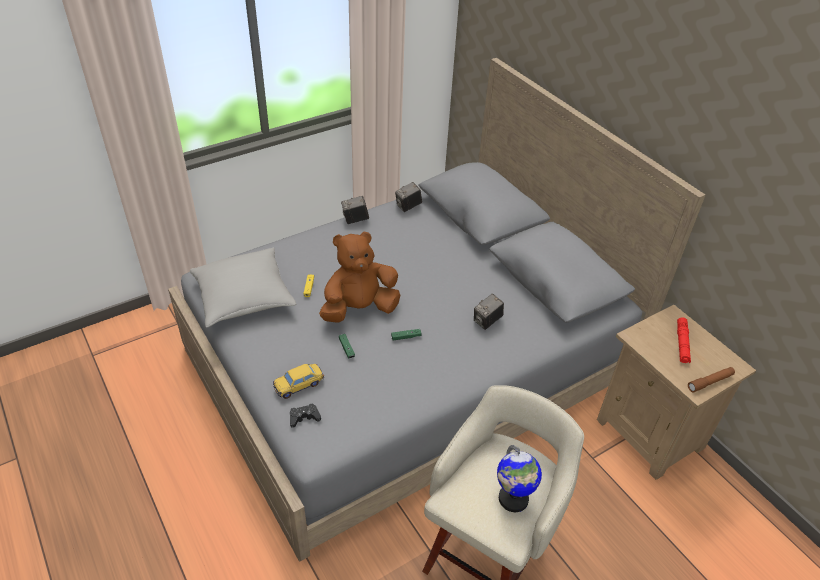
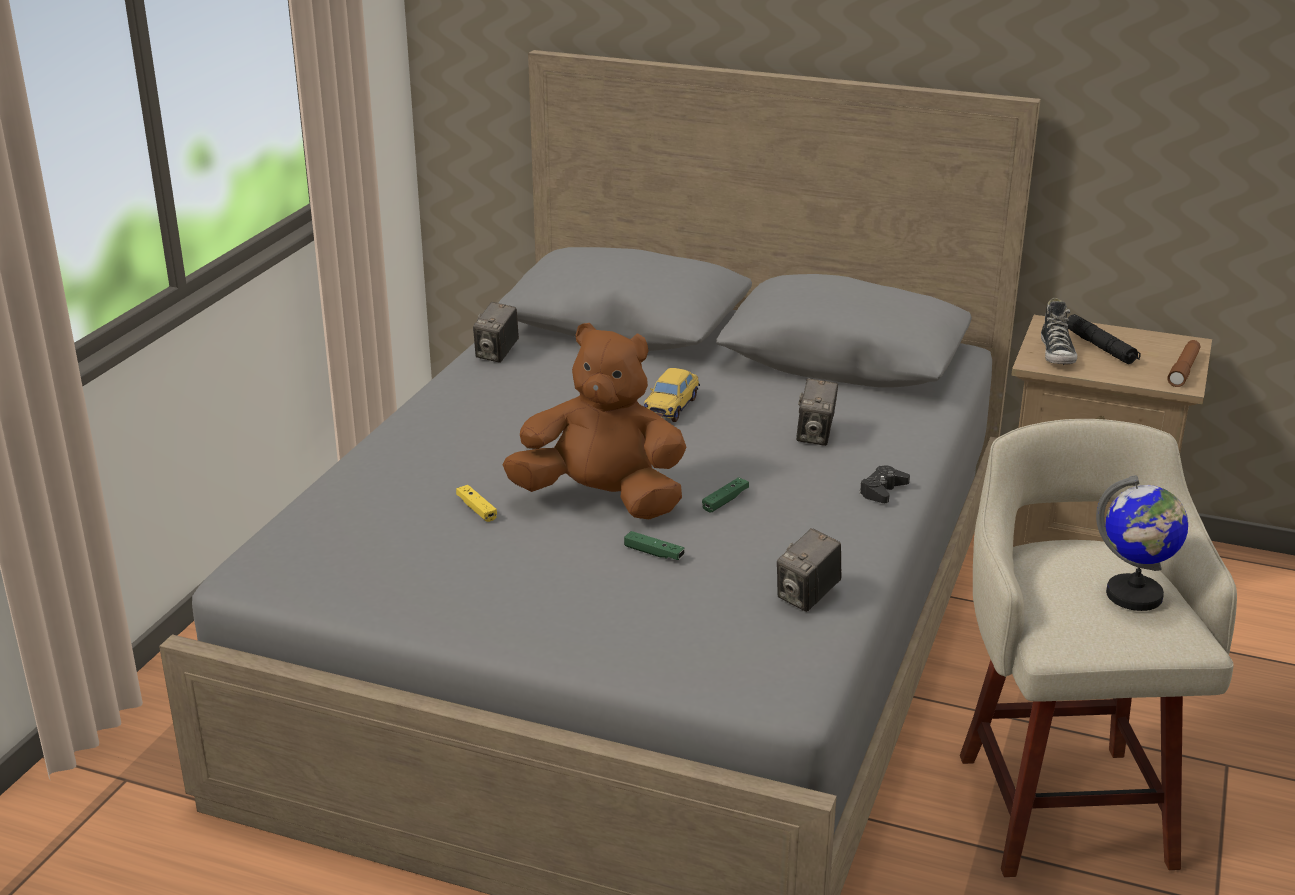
camera: 35 degrees left, 15 degrees down
grey pillow [190,248,296,328] -> none
toy car [273,364,324,399] -> toy car moved to [644,368,700,422]
black game controller [290,403,321,428] -> black game controller moved to [859,465,910,503]
brown plush toy [319,232,400,323] -> brown plush toy turned 75 degrees clockwise [502,323,686,520]
camera [341,196,369,224] -> camera moved to [777,528,841,612]
red flashlight [677,317,691,364] -> black flashlight [1067,314,1140,364]
none -> shoe [1041,298,1077,365]

